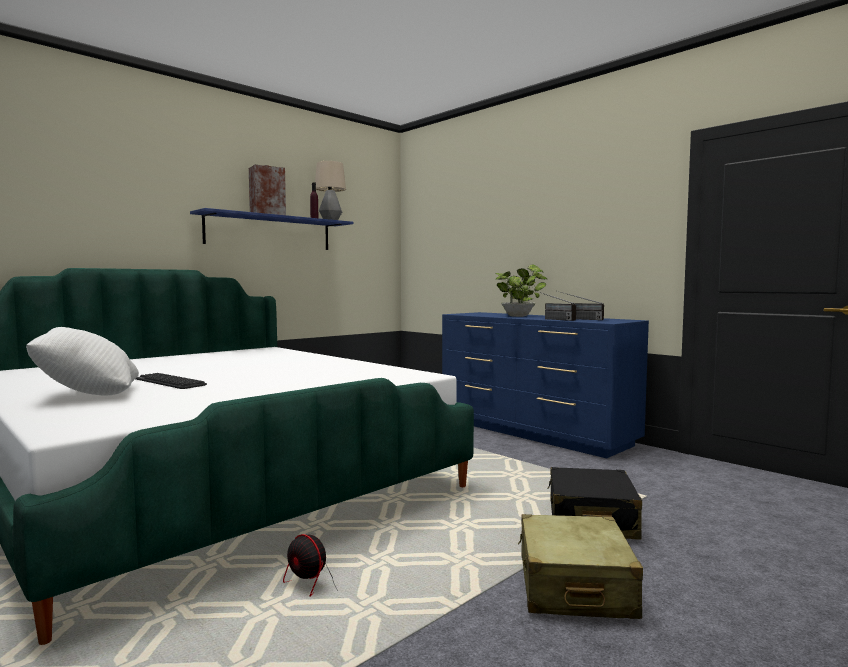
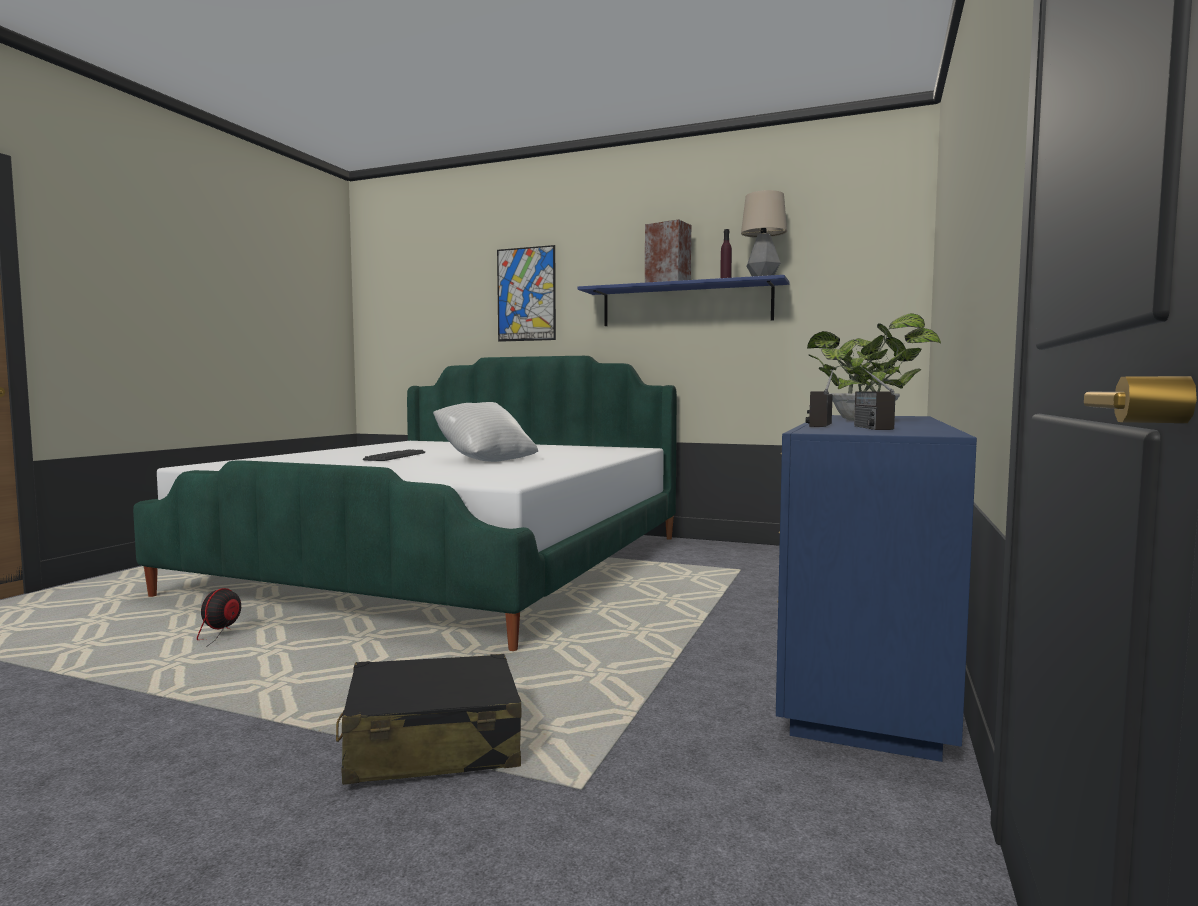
camera: 65 degrees right, 0 degrees up
white pillow [26,327,139,395] -> white pillow moved to [433,402,538,462]
beige suitcase [518,514,643,619] -> none
none -> picture [497,245,556,342]

